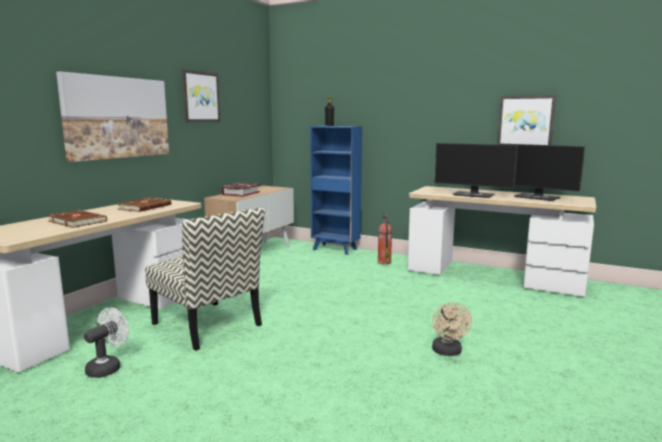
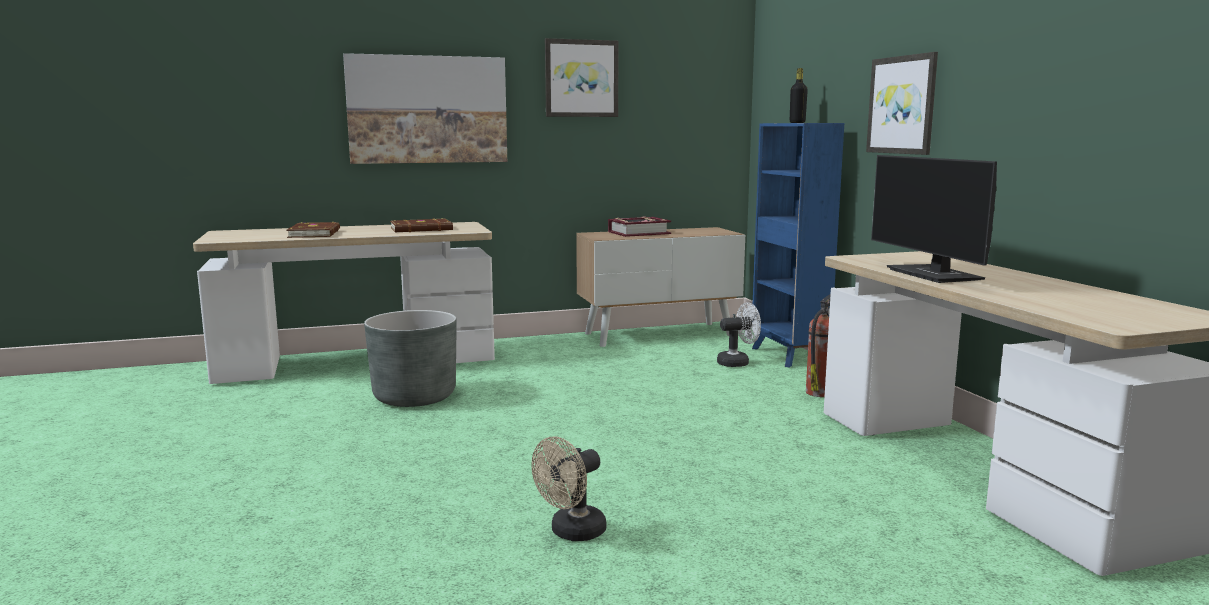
camera: 45 degrees right, 0 degrees up
white fan [84,307,129,378] -> white fan moved to [717,302,761,367]
chair [145,208,265,351] -> grey planter [364,310,457,407]
picture [497,95,556,145] -> picture moved to [866,52,938,155]
monitor [499,143,585,201] -> none

